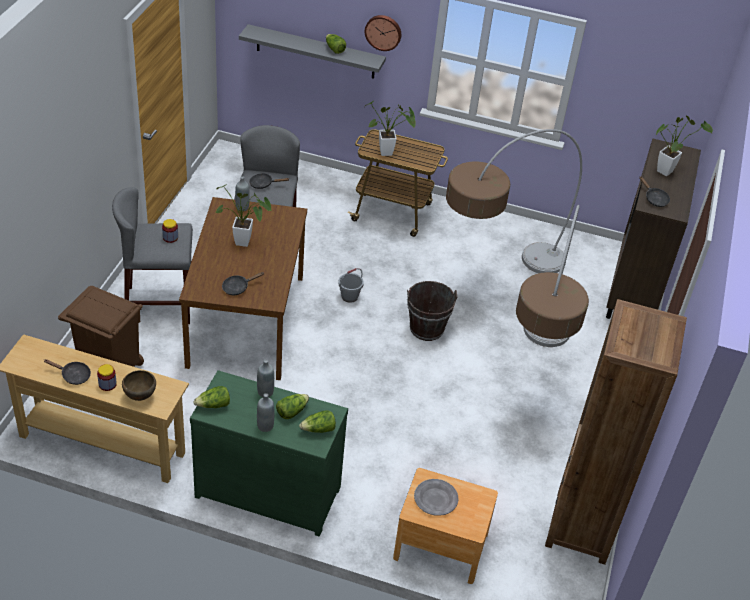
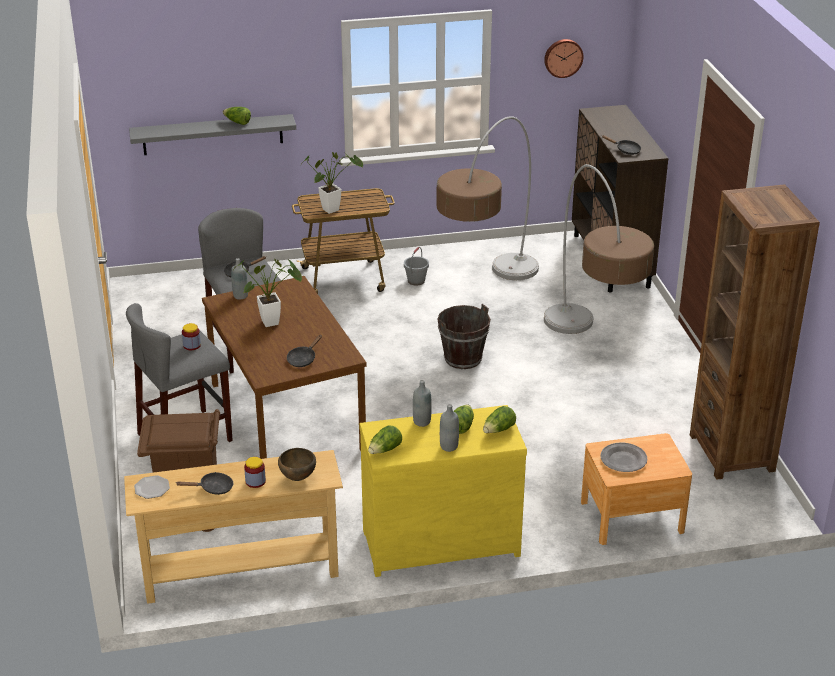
camera: 25 degrees left, 10 degrees down
green dresser [190,370,348,536] -> yellow dresser [359,405,527,577]
grey bucket [338,268,364,303] -> grey bucket moved to [404,247,429,286]
wall clock [365,15,401,51] -> wall clock moved to [544,39,583,78]
potted plant [656,115,713,176] -> none
none -> plate [134,475,170,499]

